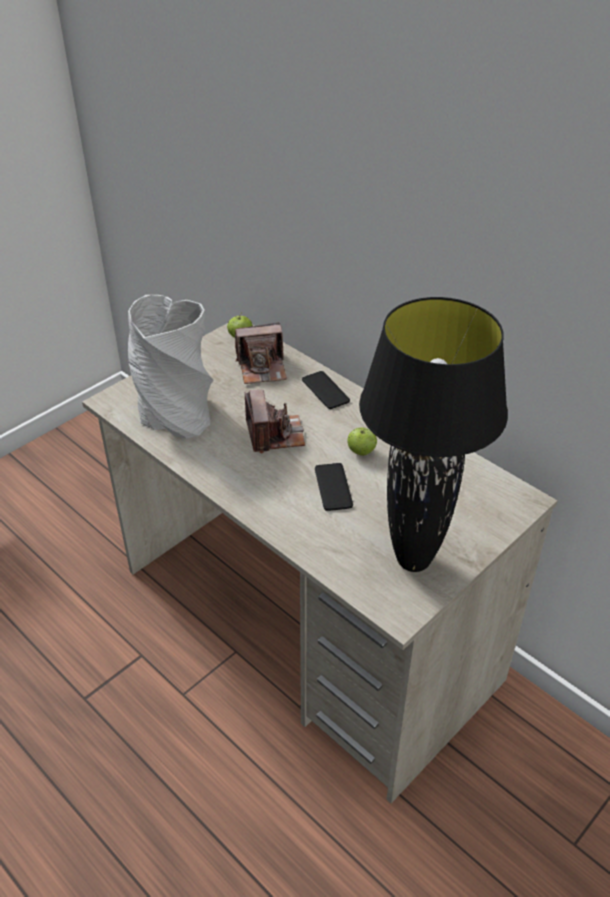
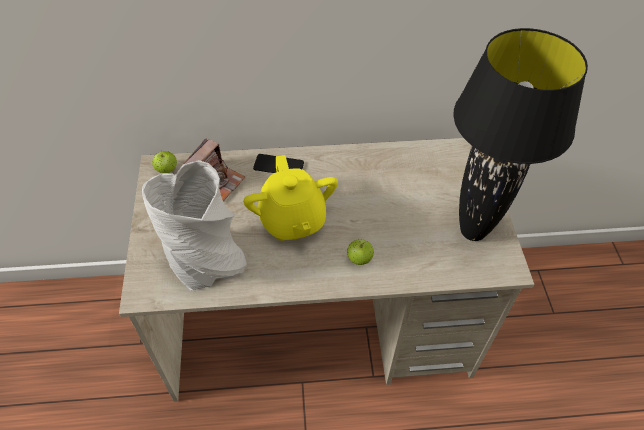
camera: 50 degrees left, 10 degrees up
camera [245,389,305,454] -> yellow teapot [243,155,338,241]
phone [315,463,353,511] -> none
apple [347,427,377,456] -> apple moved to [347,239,374,265]

